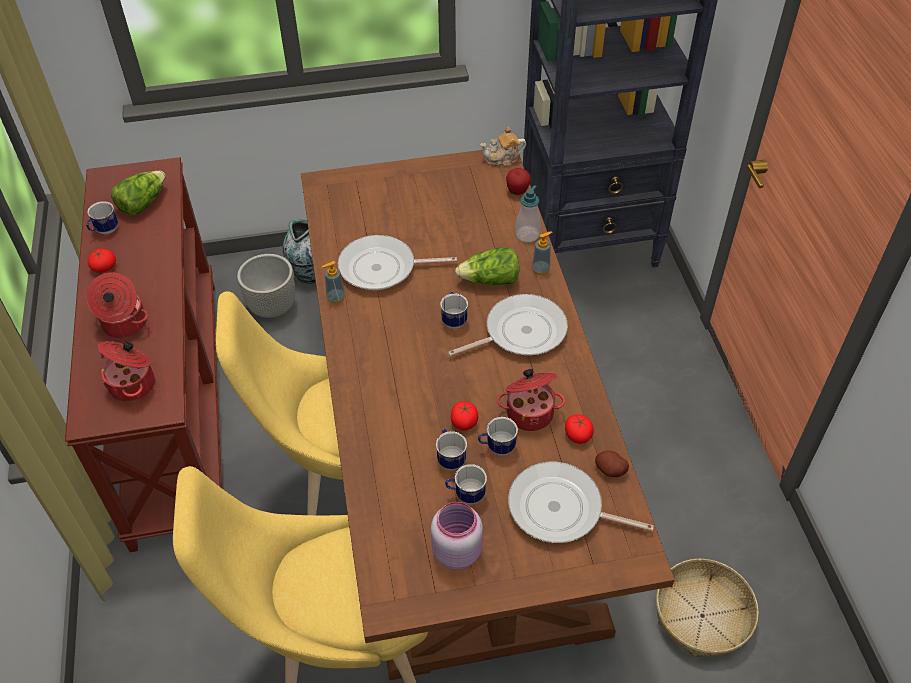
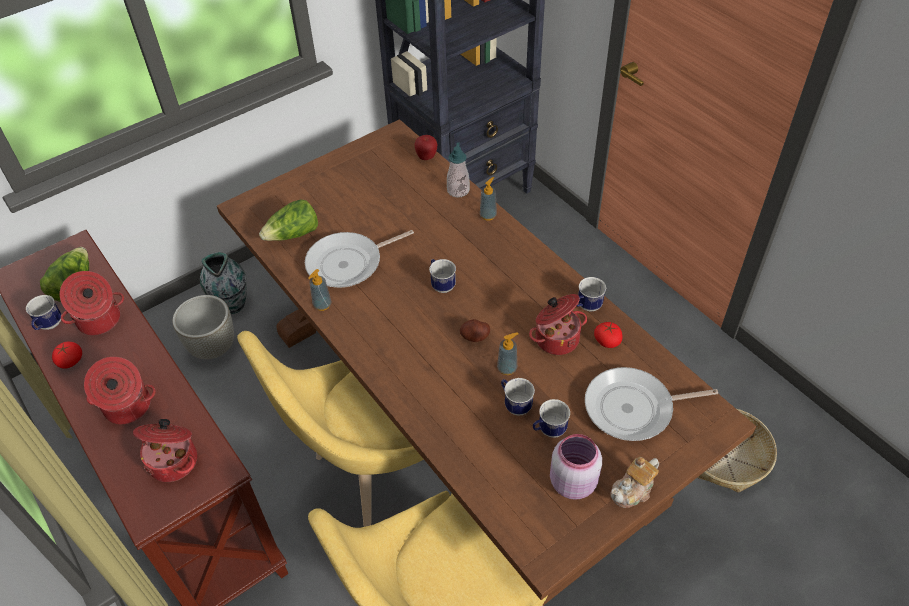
camera: 25 degrees left, 0 degrees up
frying pan [448,294,568,356] -> none
tomato [451,401,478,430] -> soap dispenser [497,333,518,375]
lettuce [455,247,519,285] -> lettuce moved to [259,199,318,241]
mug [478,417,518,455] -> mug moved to [577,277,606,311]
teapot [480,126,526,166] -> teapot moved to [610,456,659,508]
potato [595,451,629,477] -> potato moved to [459,319,490,342]
none -> cooking pot [60,271,124,335]

